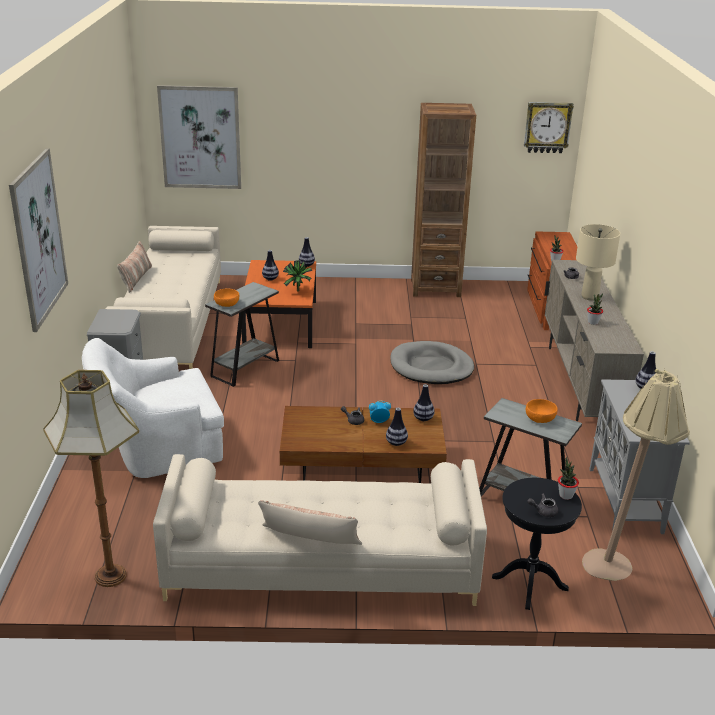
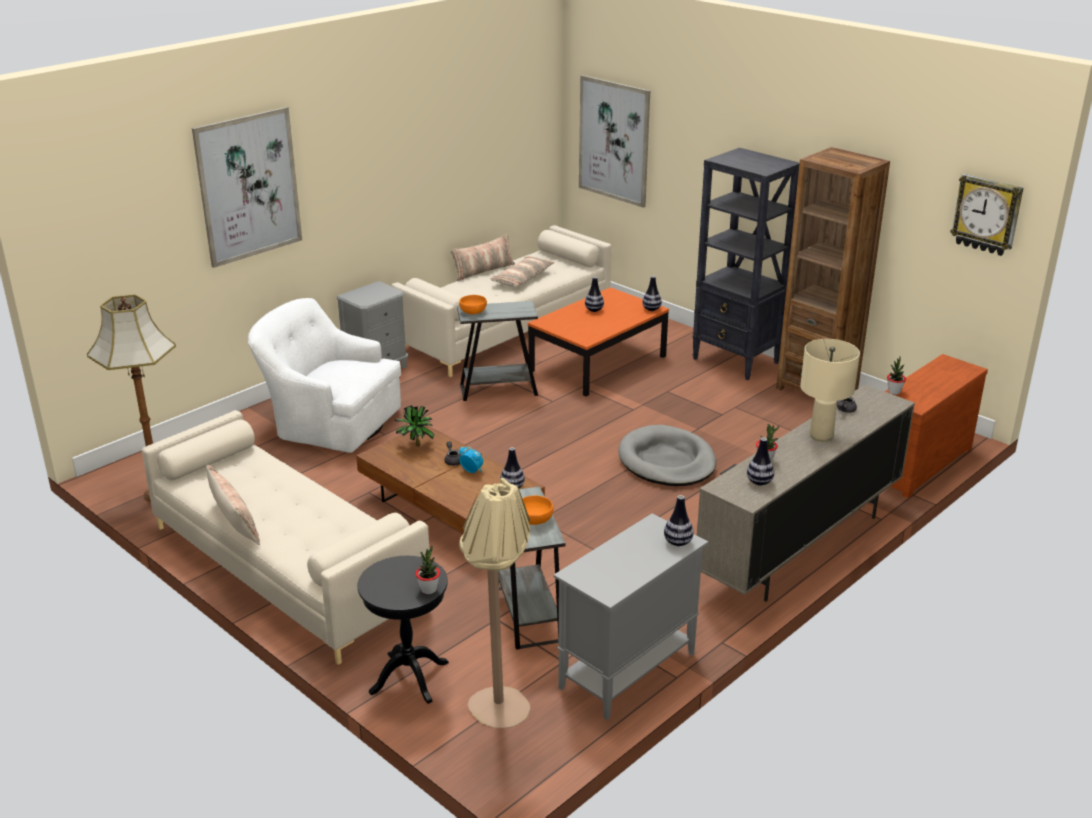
camera: 45 degrees right, 0 degrees up
potted plant [283,260,312,291] -> potted plant moved to [395,405,434,446]
vase [386,408,408,446] -> vase moved to [747,437,774,486]
grey teapot [527,493,558,517] -> none
none -> pillow [491,256,554,287]
none -> black bookcase [693,148,799,380]

